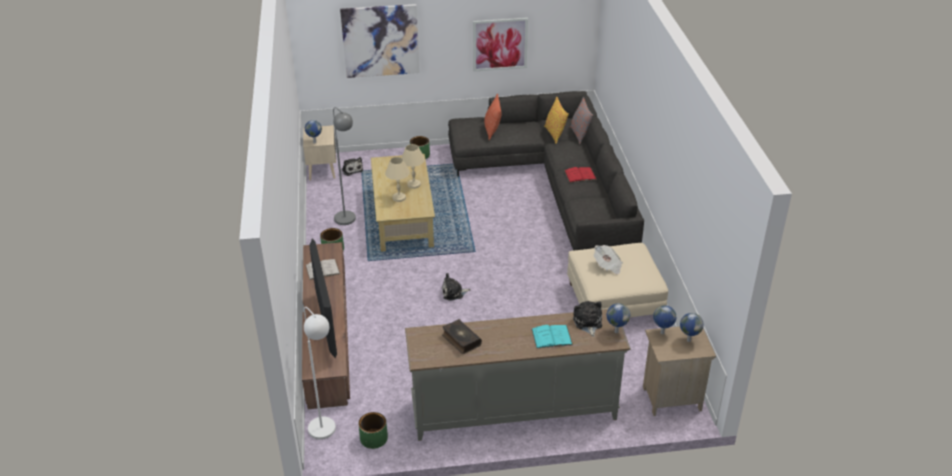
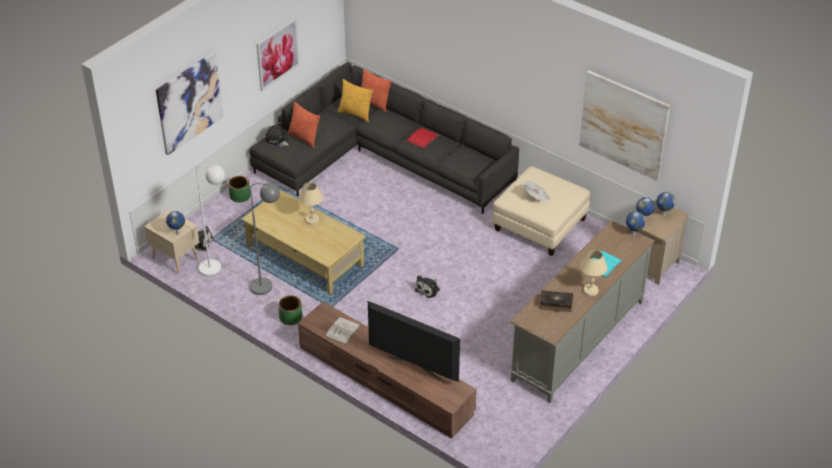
camera: 45 degrees left, 5 degrees up
white floor lamp [304,307,336,440] -> white floor lamp moved to [196,165,225,277]
green planter [358,412,388,449] -> none
beige table lamp [385,157,410,202] -> beige table lamp moved to [580,250,607,296]
grey pillow [570,97,593,144] -> orange pillow [361,69,392,112]
plush toy [573,301,602,337] -> plush toy moved to [265,122,289,147]
none -> picture [579,70,670,181]

